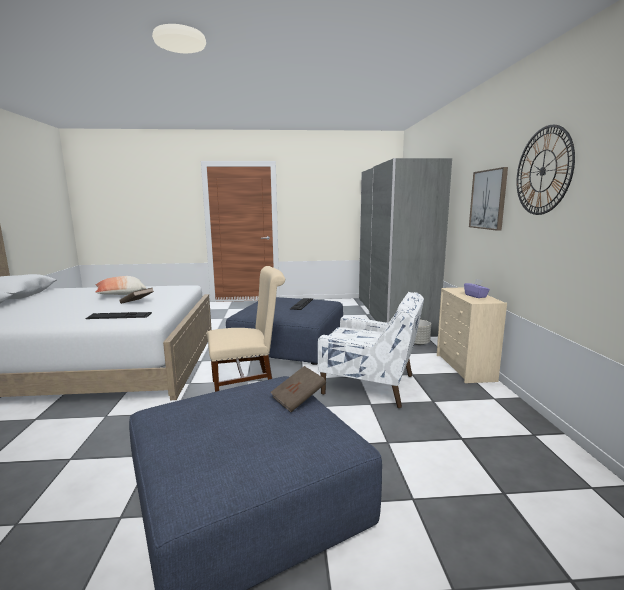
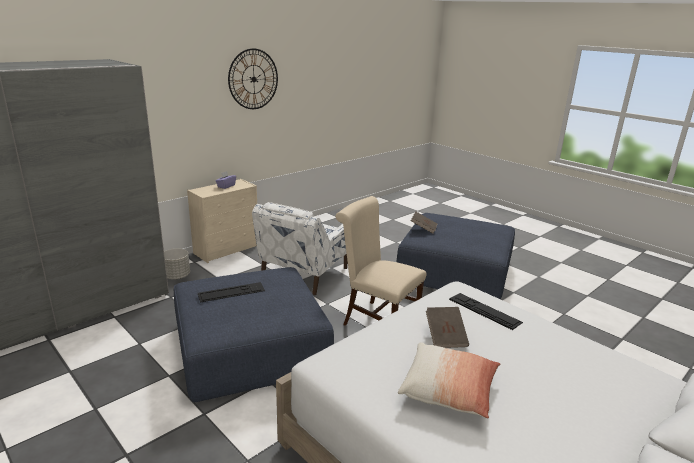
camera: 130 degrees left, 10 degrees up
white armchair [318,292,424,408] -> white armchair turned 135 degrees counterclockwise [252,202,348,295]
picture [469,167,508,231] -> none

